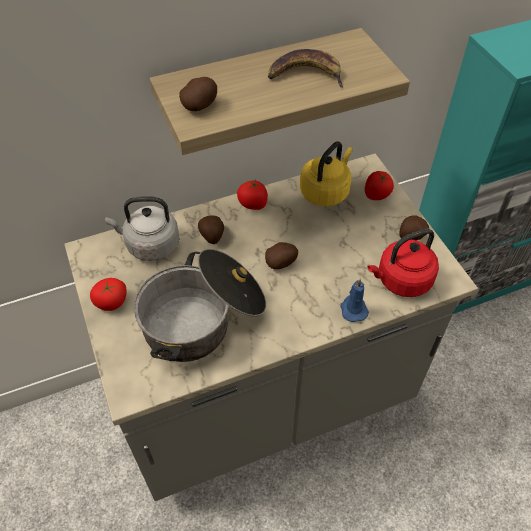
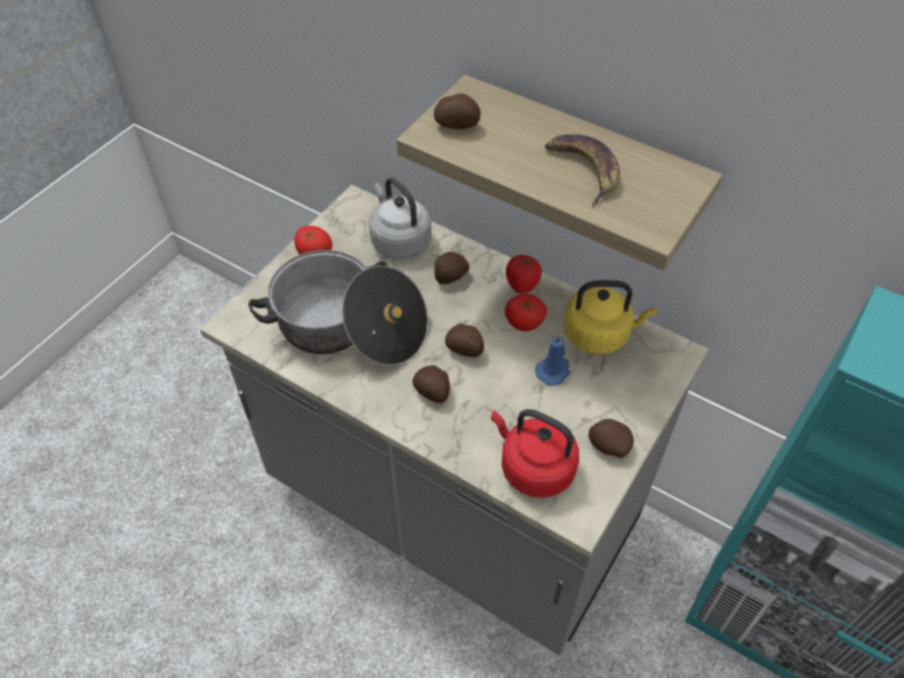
camera: 55 degrees right, 0 degrees up
blue candle [341,279,369,322] -> blue candle moved to [535,333,570,386]
tomato [365,171,394,200] -> tomato moved to [505,294,547,331]
none -> potato [412,365,450,403]

